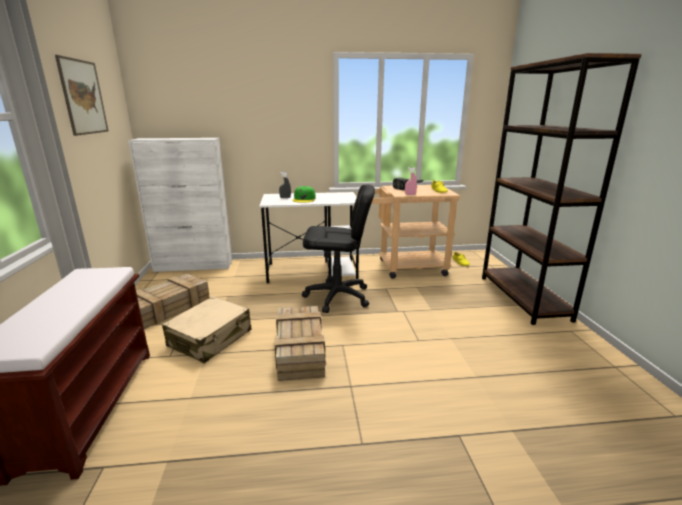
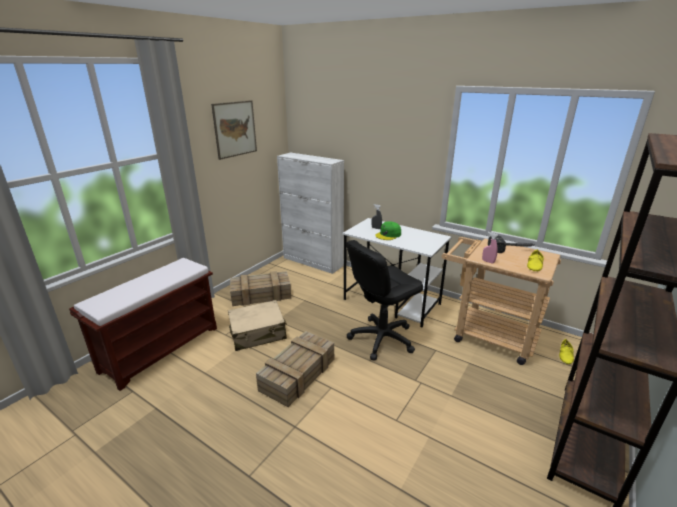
camera: 40 degrees right, 5 degrees up
black office chair [302,184,375,313] -> black office chair turned 105 degrees clockwise [346,240,423,361]

